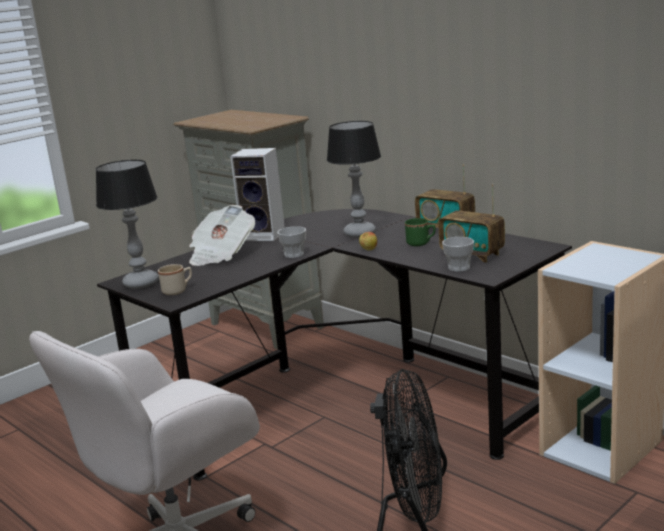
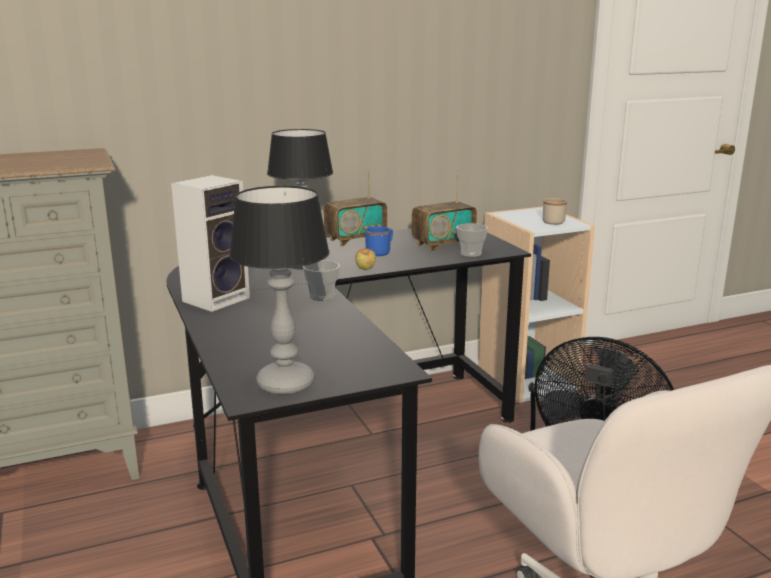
camera: 70 degrees left, 0 degrees up
beige mug [158,264,192,295] -> beige mug moved to [543,198,567,225]
newspaper [189,205,255,266] -> none
green mug [405,218,436,246] -> blue mug [365,226,393,256]

